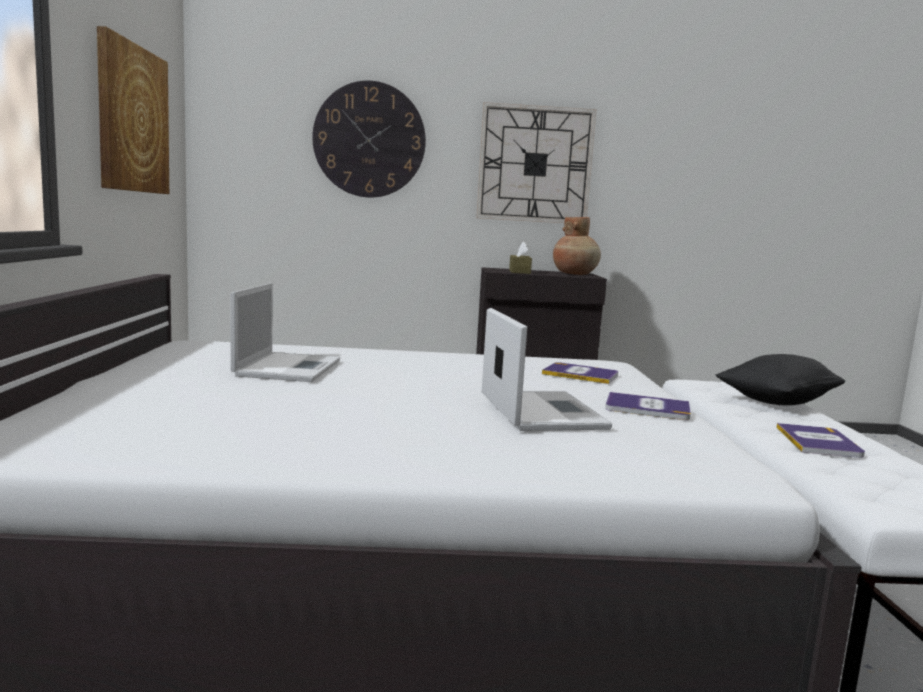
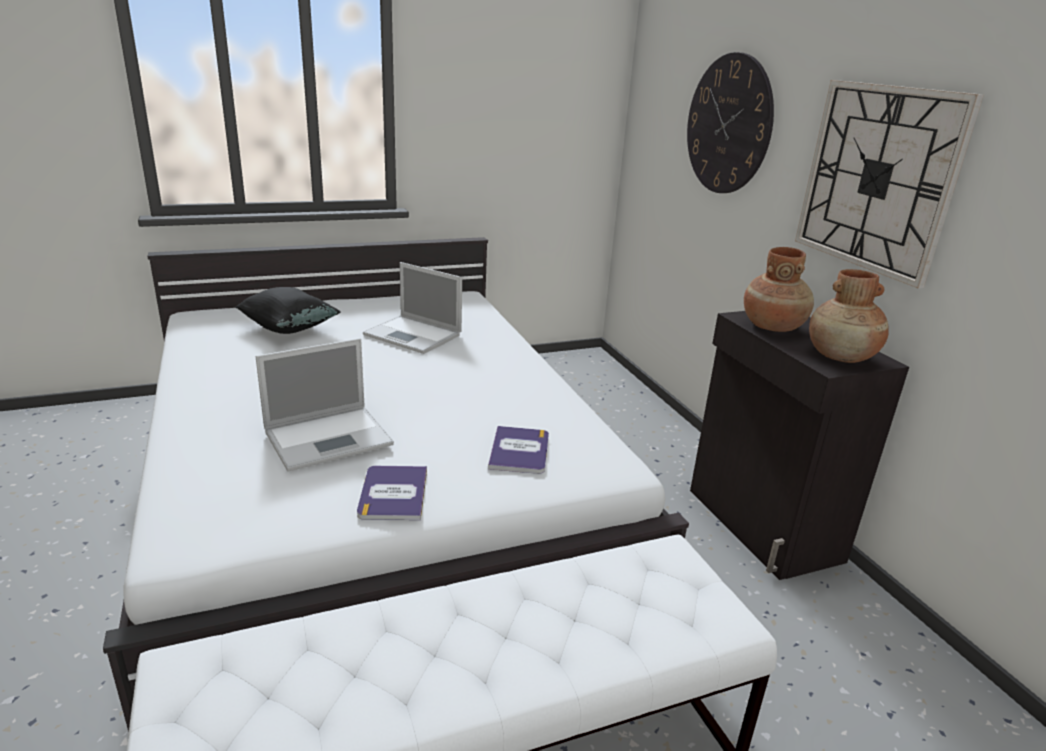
camera: 70 degrees right, 15 degrees up
picture [97,26,169,194] -> none
laptop [230,283,340,382] -> laptop turned 45 degrees clockwise [363,262,462,354]
brown tissue box [509,241,532,274] -> brown vase [744,247,814,332]
black pillow [716,354,845,405] -> black pillow moved to [235,287,341,334]
book [777,423,865,458] -> none

